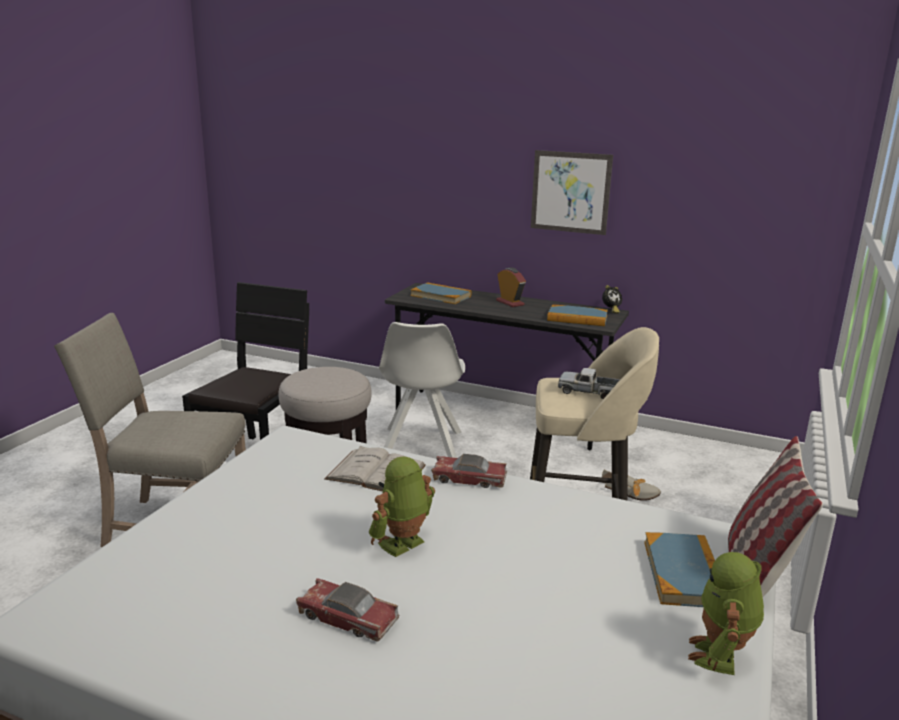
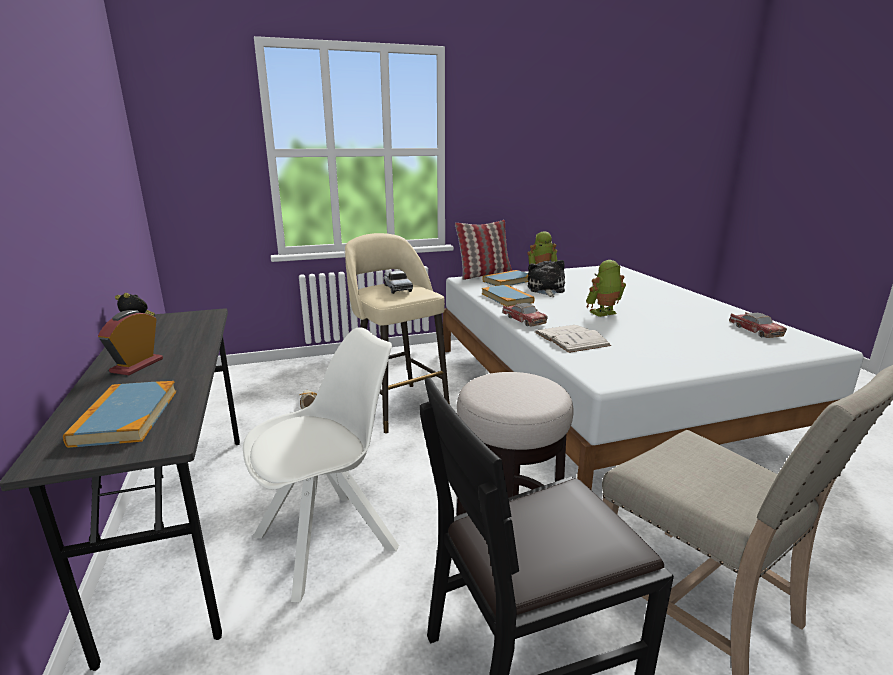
camera: 130 degrees left, 0 degrees up
toy car [296,578,399,642] -> toy car moved to [729,312,787,338]
toy robot [369,457,435,557] -> toy robot turned 150 degrees clockwise [586,260,626,317]
picture [531,150,613,235] -> none
book [547,304,608,326] -> book moved to [482,285,534,307]
none -> plush toy [527,260,565,297]

